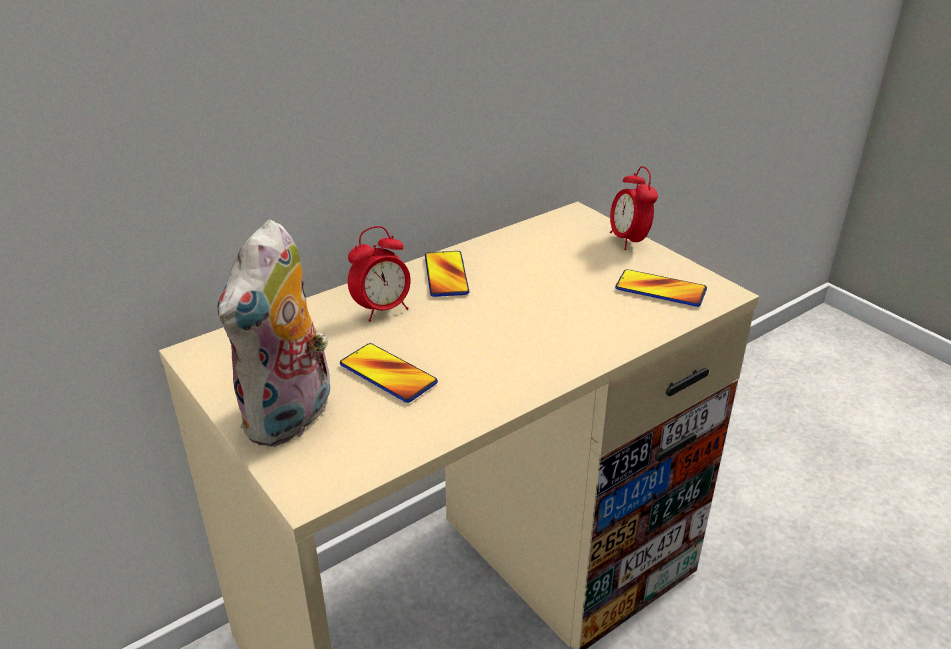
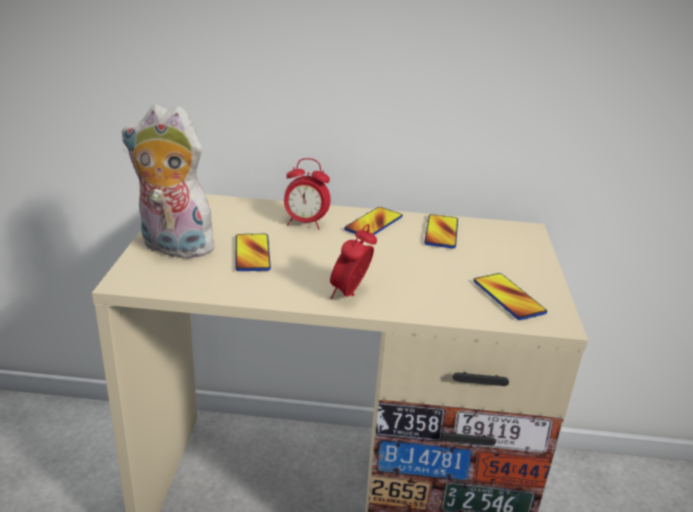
camera: 40 degrees right, 5 degrees down
plush toy [217,219,338,447] -> plush toy turned 45 degrees clockwise [122,104,220,261]
alarm clock [610,166,658,250] -> alarm clock moved to [330,224,377,299]
none -> phone [424,214,458,248]

